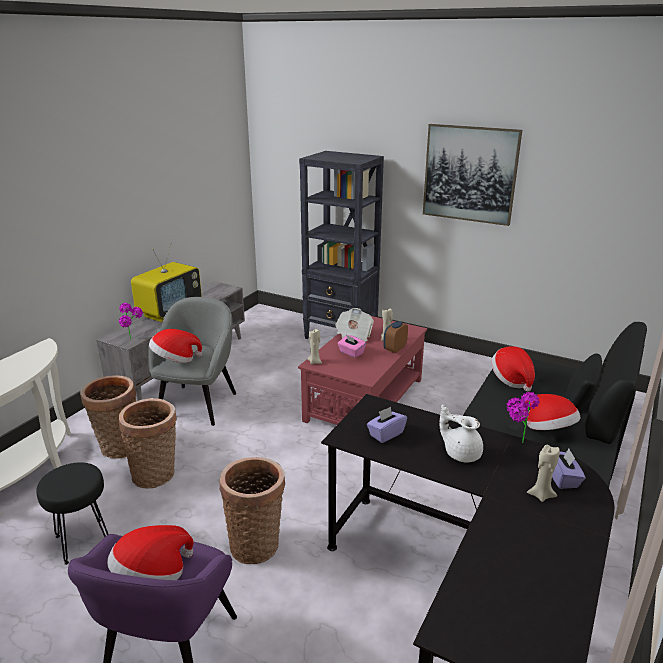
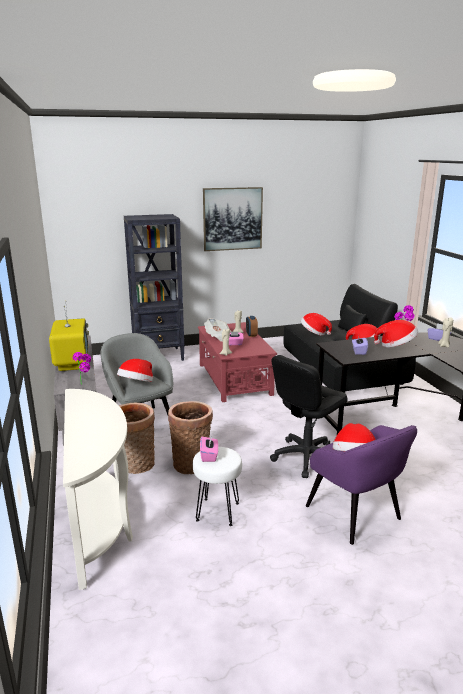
camera: 45 degrees left, 5 degrees down
black stool [36,462,109,565] -> white stool [193,447,242,526]
basket [220,457,285,564] -> black office chair [270,355,348,478]
white teapot [440,404,483,463] -> hat [374,320,418,347]
none -> pink tissue box [200,437,218,462]

